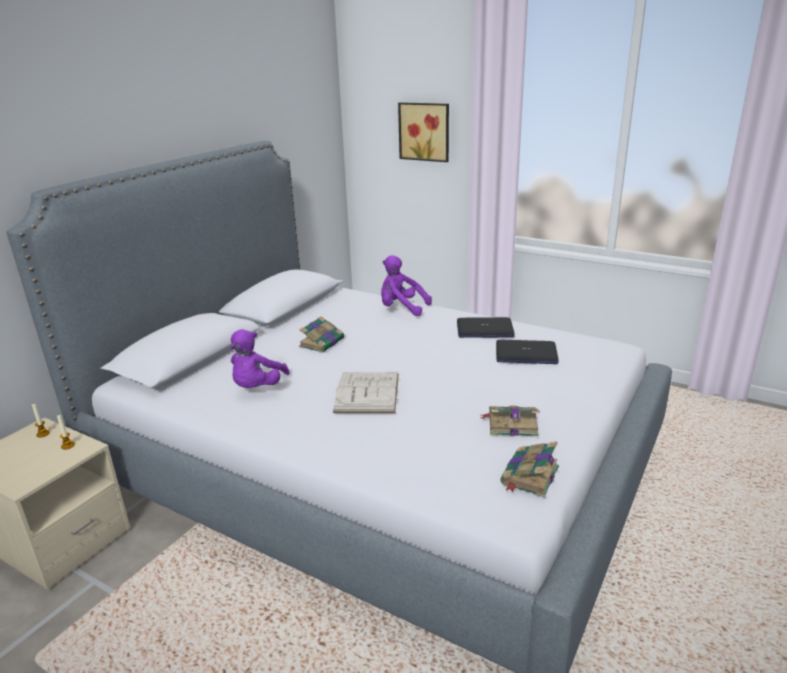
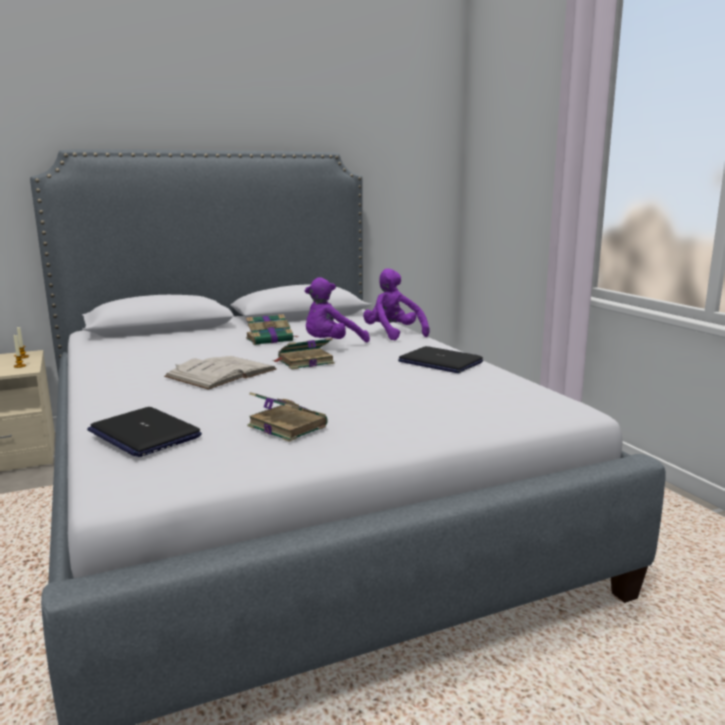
camera: 35 degrees right, 10 degrees down
purple plush toy [231,329,290,388] -> purple plush toy moved to [305,277,370,343]
picture [398,102,449,162] -> none
laptop [496,340,558,364] -> laptop moved to [87,407,202,457]
book [500,442,559,497] -> book moved to [272,338,335,370]

